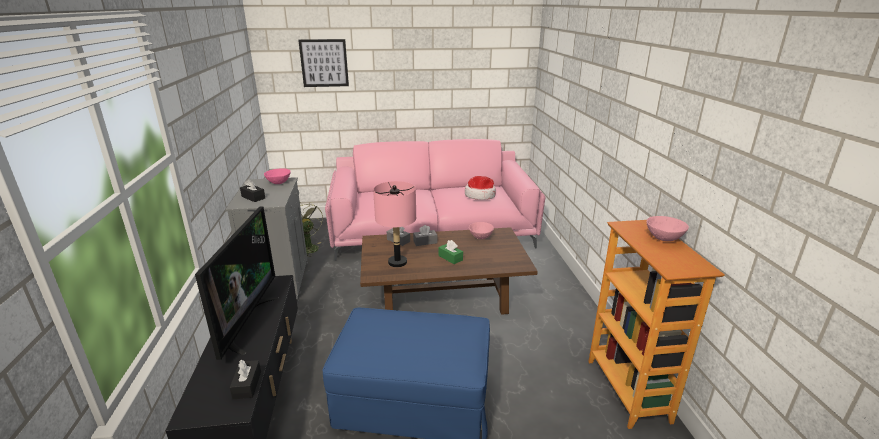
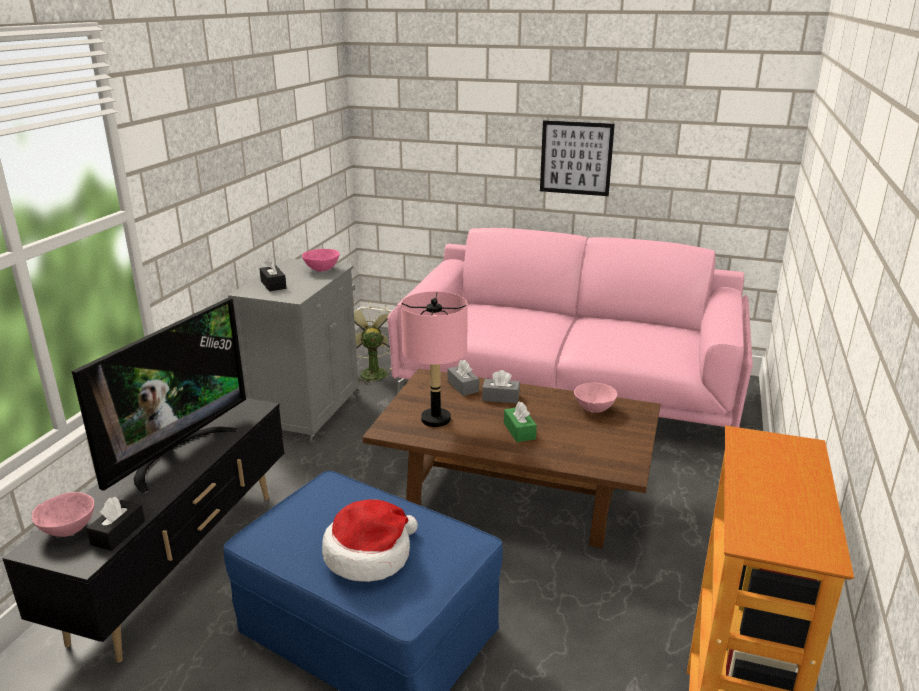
camera: 25 degrees right, 0 degrees up
picture [298,39,349,87] -> picture moved to [540,120,615,196]
hat [465,176,496,200] -> hat moved to [322,499,418,582]
pink bowl [647,216,689,241] -> pink bowl moved to [32,492,94,537]

